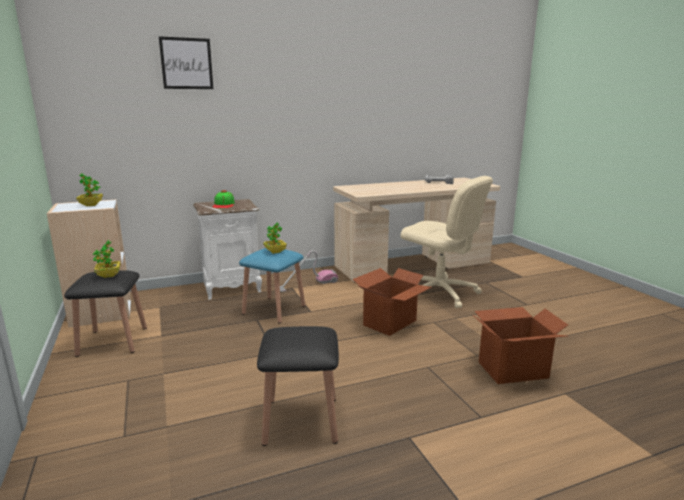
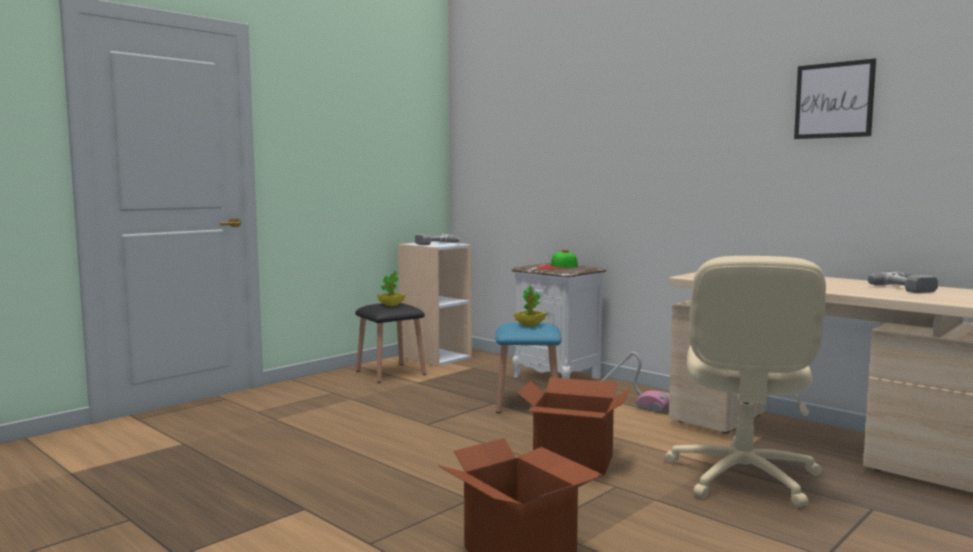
camera: 65 degrees right, 10 degrees down
potted plant [76,173,103,206] -> power drill [415,234,461,245]
picture [159,36,213,89] -> picture moved to [794,58,876,139]
black stool [257,326,339,446] -> none

